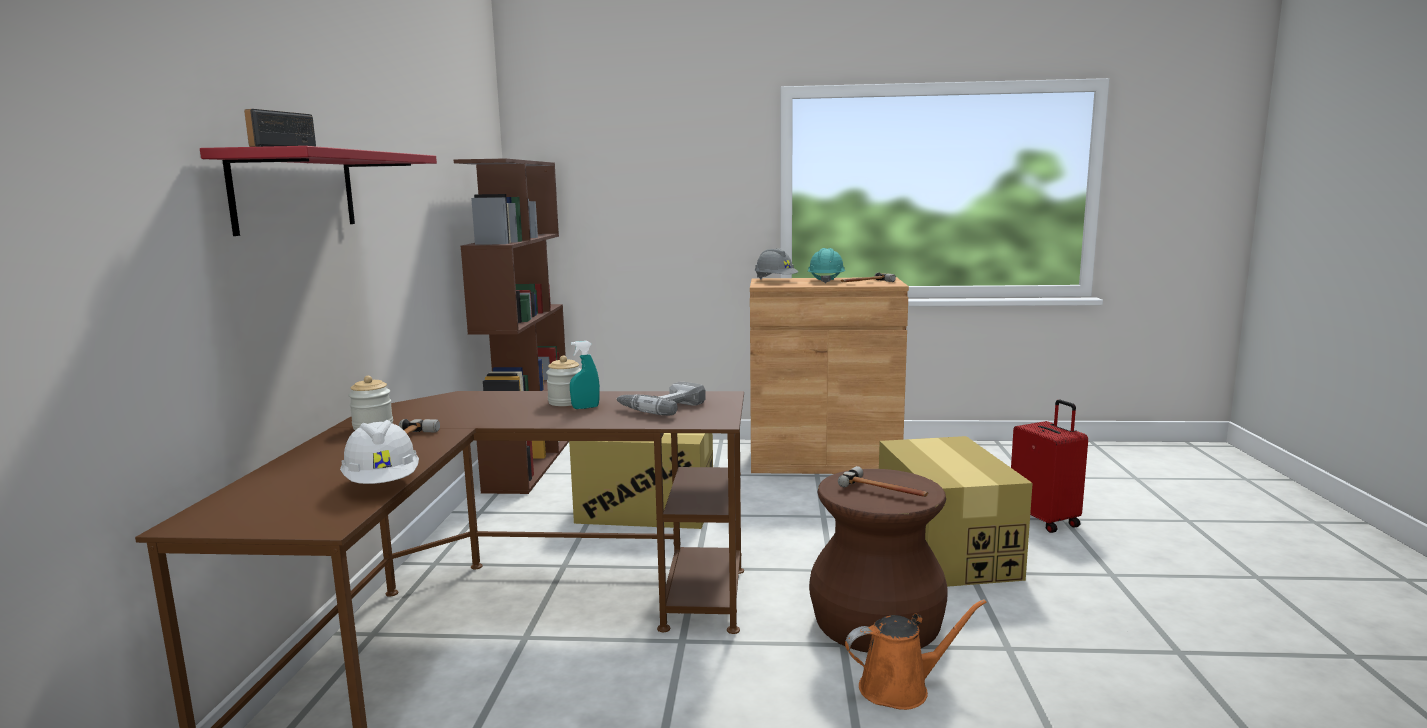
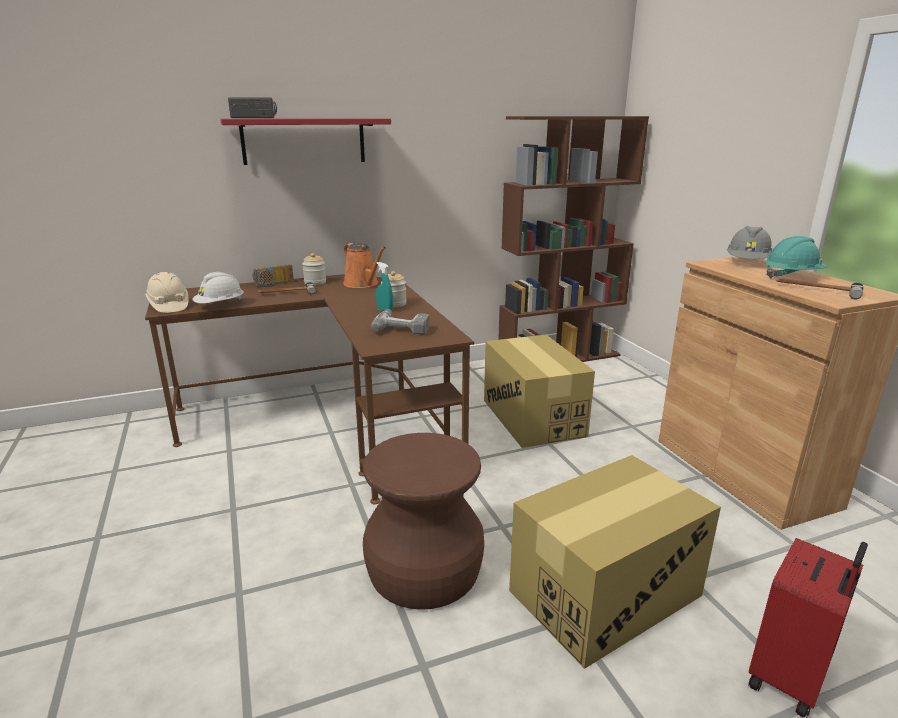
camera: 65 degrees right, 10 degrees up
hammer [838,466,928,497] -> none
orange watering can [845,599,987,710] -> orange watering can moved to [343,243,386,288]
none -> beige hard hat [145,272,189,313]
none -> radio [252,264,294,287]

